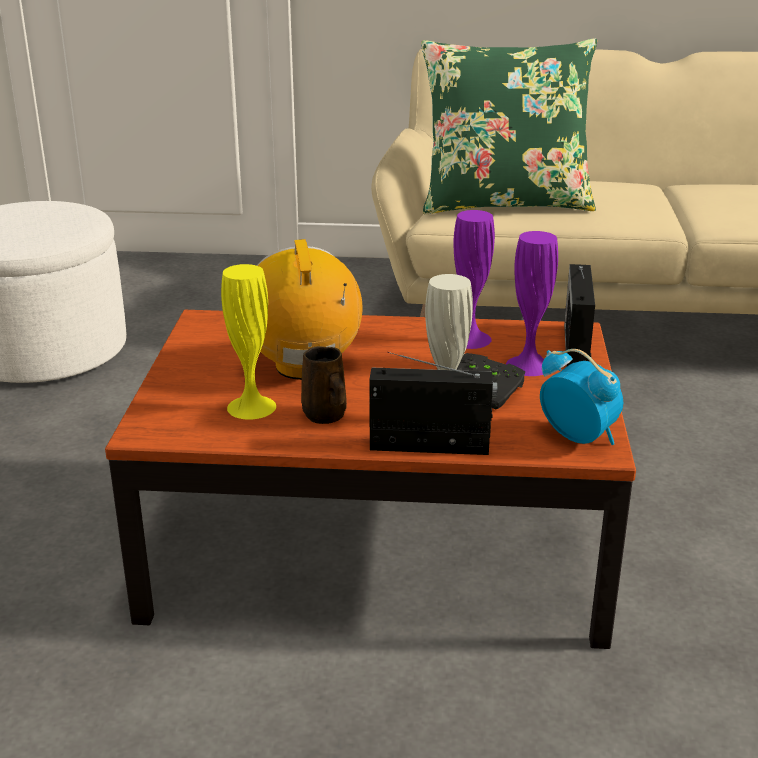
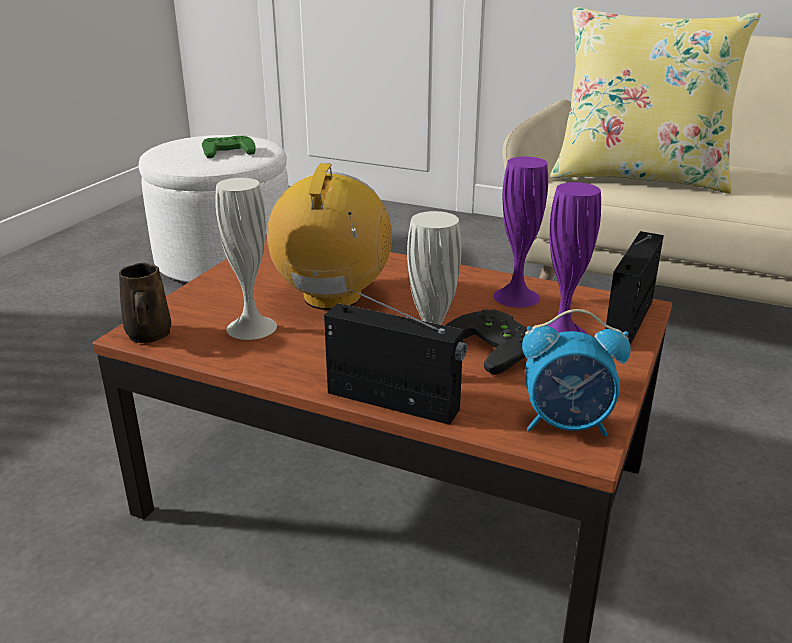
camera: 20 degrees right, 0 degrees up
yellow vase [221,264,276,420] -> white vase [215,178,277,340]
brown mug [301,346,347,424] -> brown mug moved to [119,263,171,343]
green pillow [421,38,597,214] -> yellow pillow [550,7,761,193]
alarm clock [540,349,623,445] -> alarm clock turned 120 degrees clockwise [522,309,631,436]
none -> green game controller [202,136,256,158]

